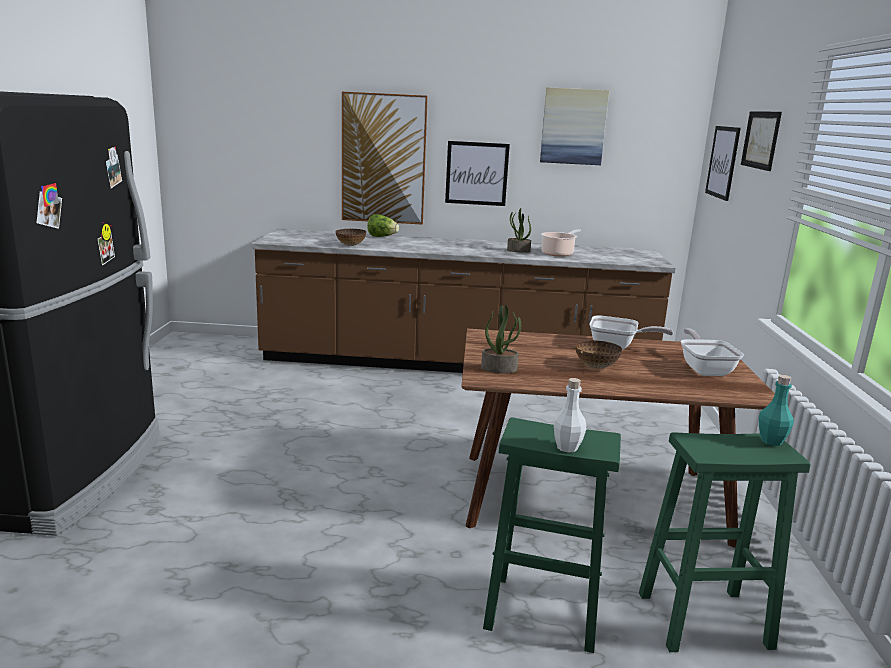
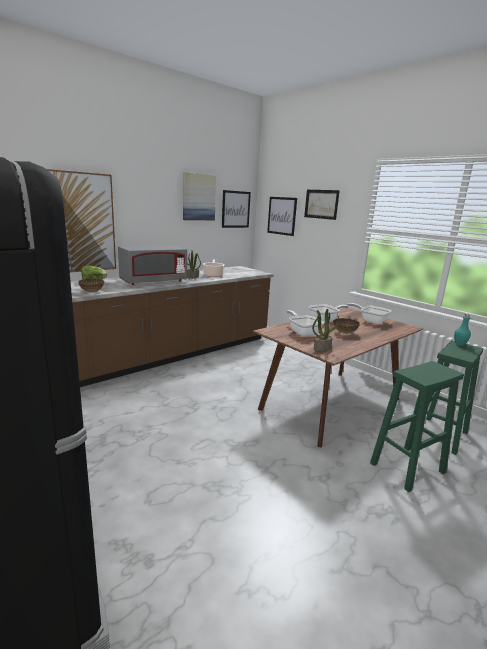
camera: 45 degrees left, 0 degrees up
picture [445,141,510,206] -> picture moved to [222,190,251,228]
white bottle [553,378,586,452] -> none
none -> grey microwave [118,245,187,285]
none -> frying pan [287,310,324,336]

